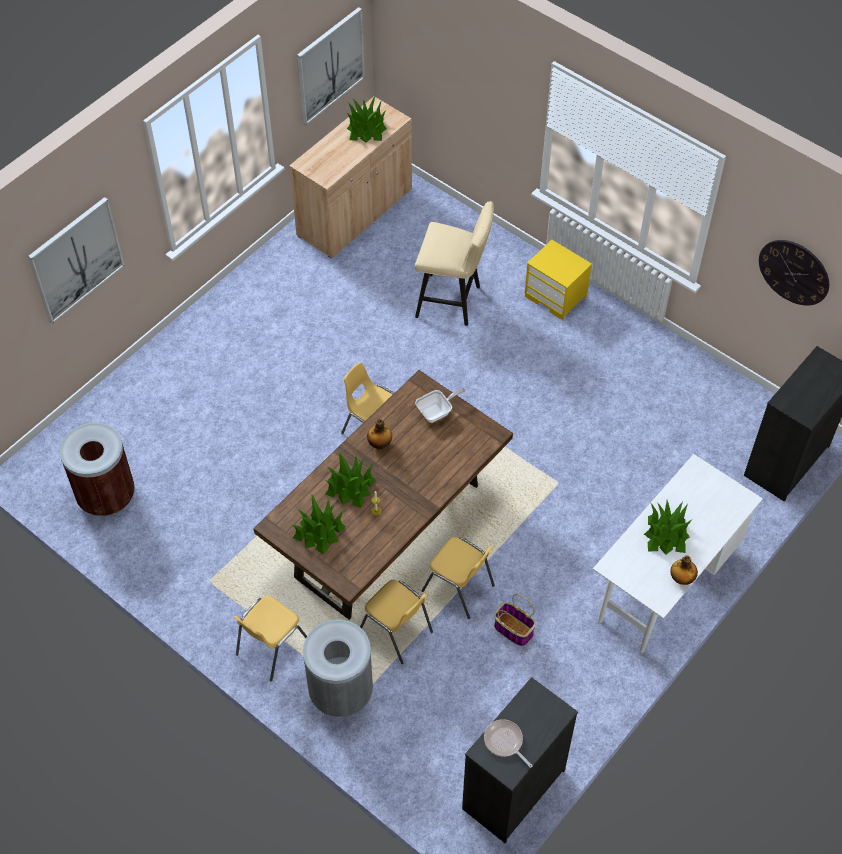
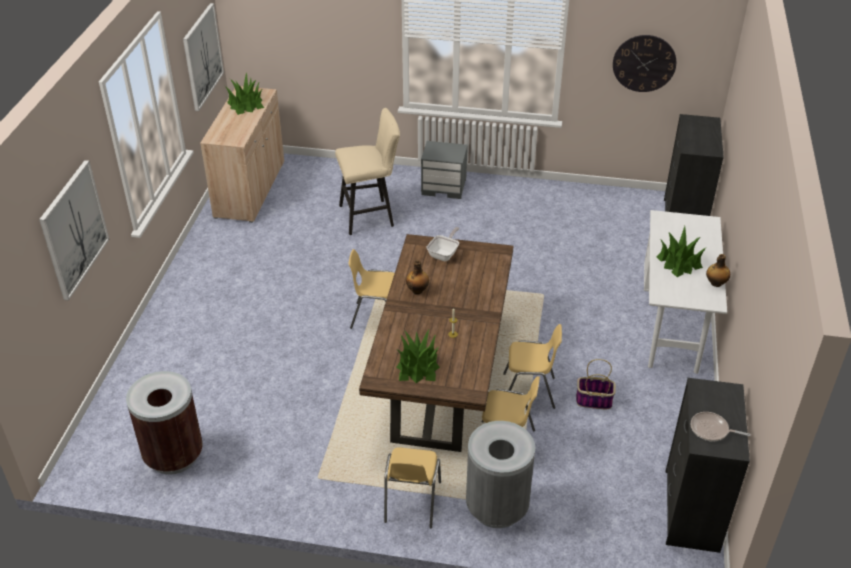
camera: 30 degrees left, 15 degrees down
potted plant [325,453,376,508] -> none
yellow nightstand [525,240,592,320] -> grey nightstand [421,141,468,199]

